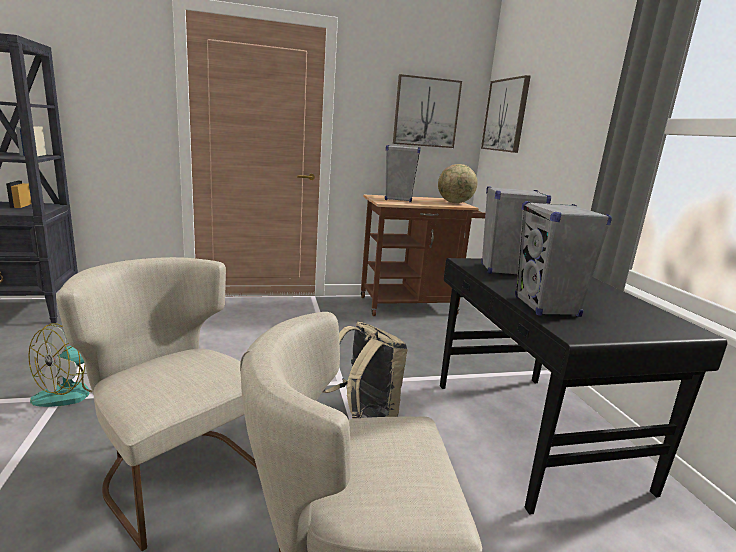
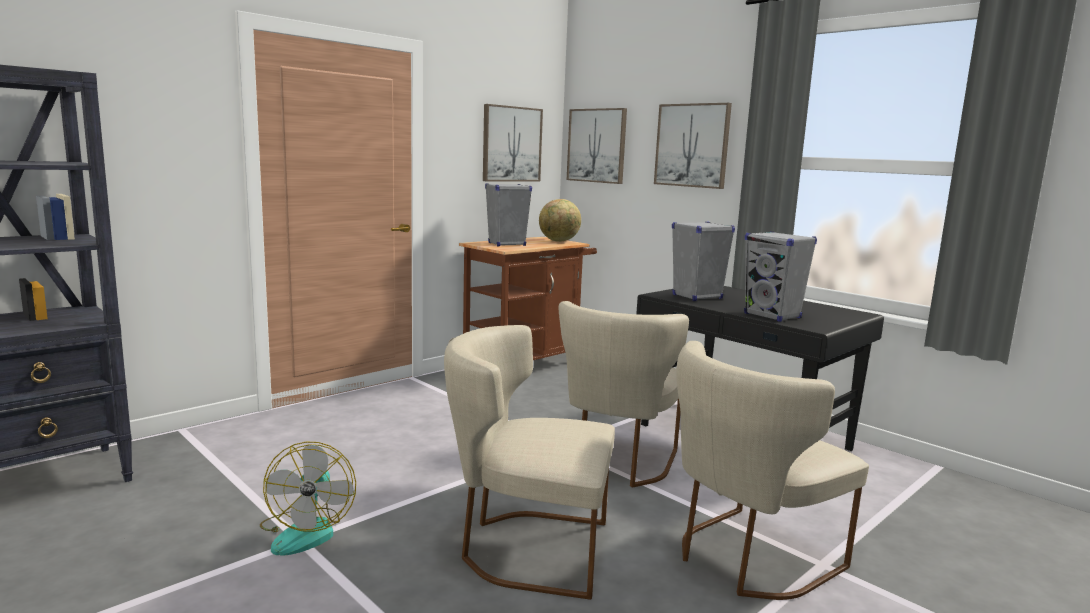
camera: 30 degrees left, 5 degrees down
beige backpack [322,322,408,419] -> beige chair [559,301,689,488]
none -> picture [654,103,732,189]

